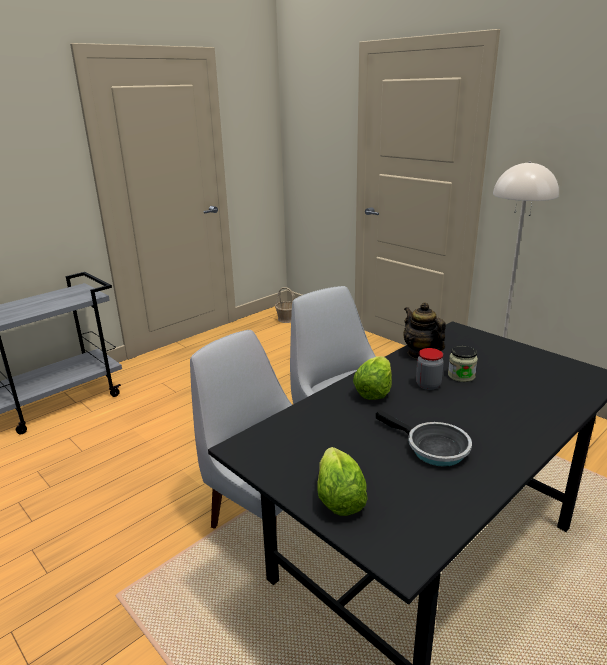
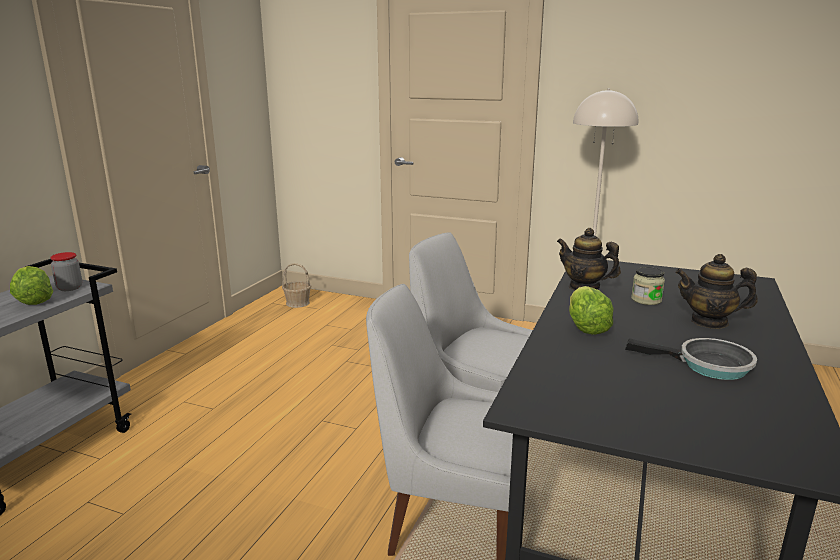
camera: 25 degrees left, 5 degrees down
lettuce [318,447,368,516] -> lettuce moved to [10,266,53,305]
jar [416,348,444,390] -> jar moved to [50,252,82,291]
none -> teapot [675,254,758,329]

